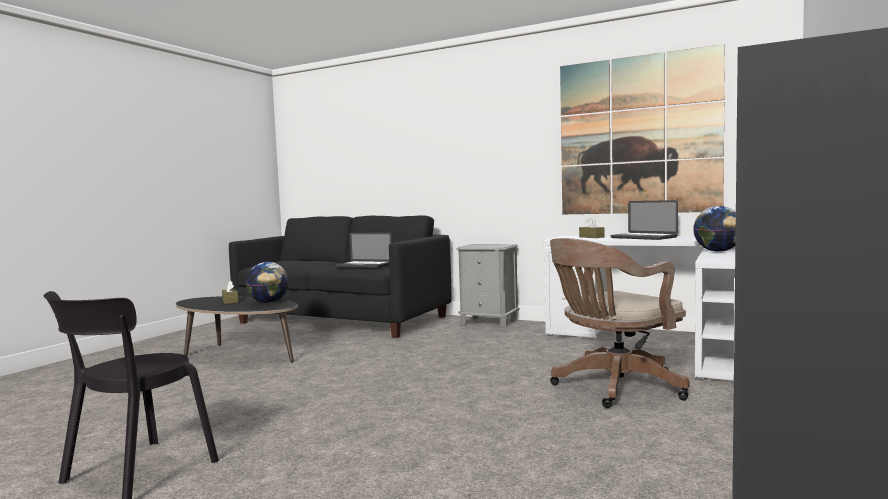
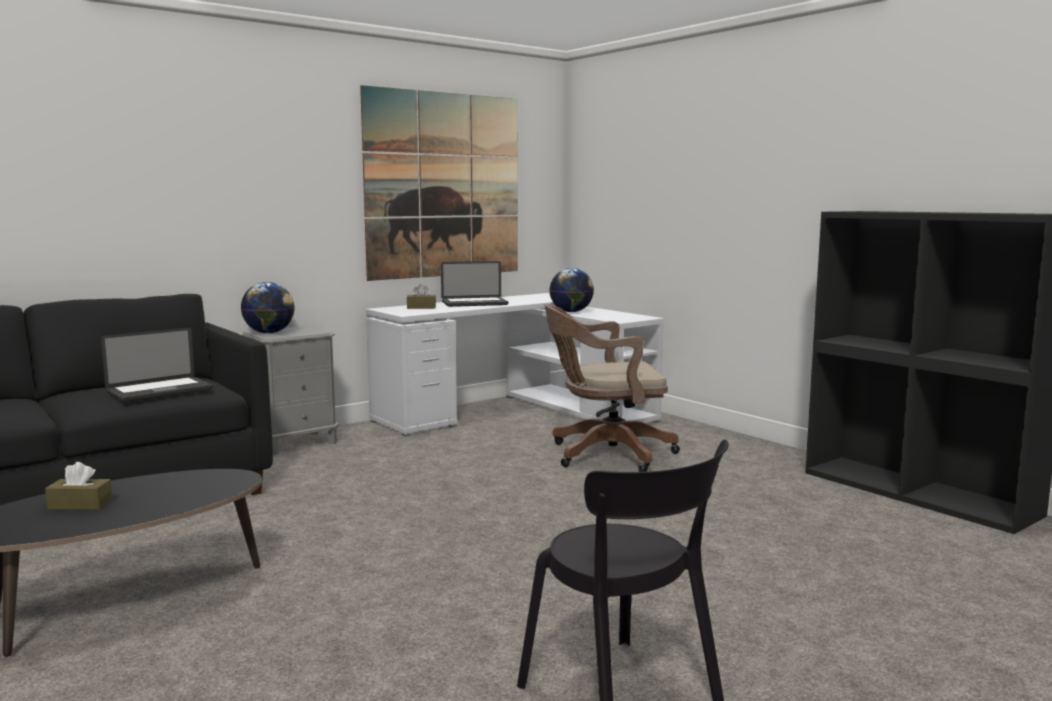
camera: 65 degrees left, 5 degrees up
globe [246,262,289,303] -> globe moved to [241,282,295,333]
brown office chair [550,238,690,408] -> brown office chair turned 90 degrees clockwise [545,304,680,472]

